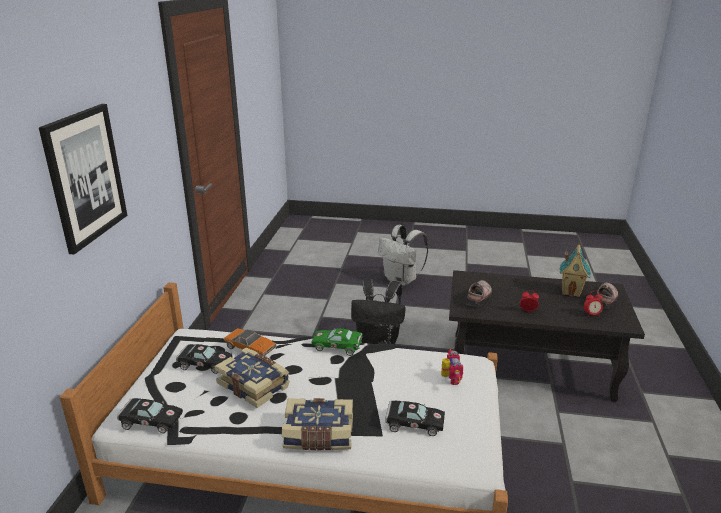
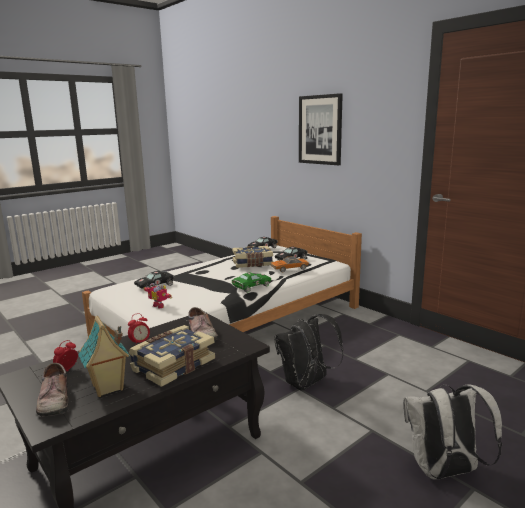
camera: 130 degrees right, 10 degrees down
book [282,398,353,450] -> book moved to [129,325,215,387]

